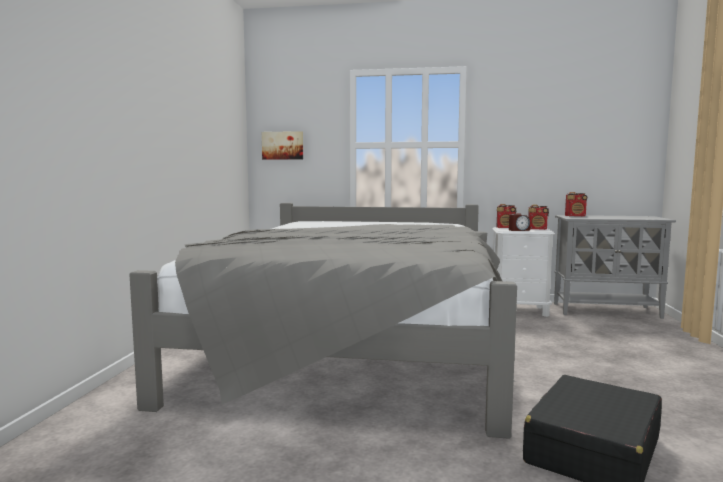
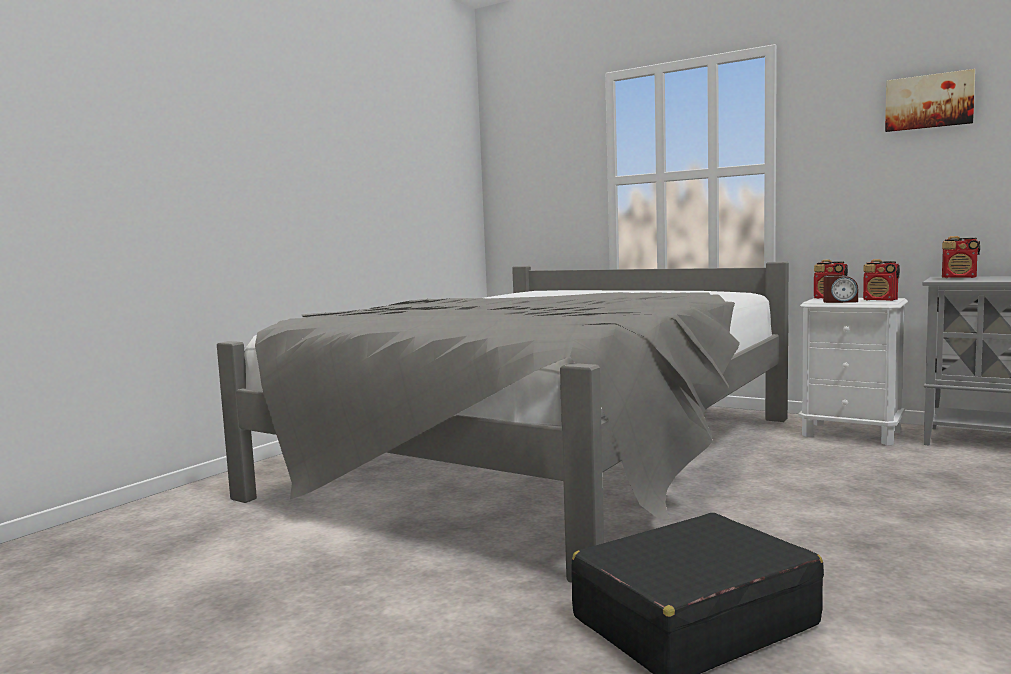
camera: 25 degrees right, 0 degrees up
picture [262,131,303,160] -> picture moved to [885,69,975,132]

